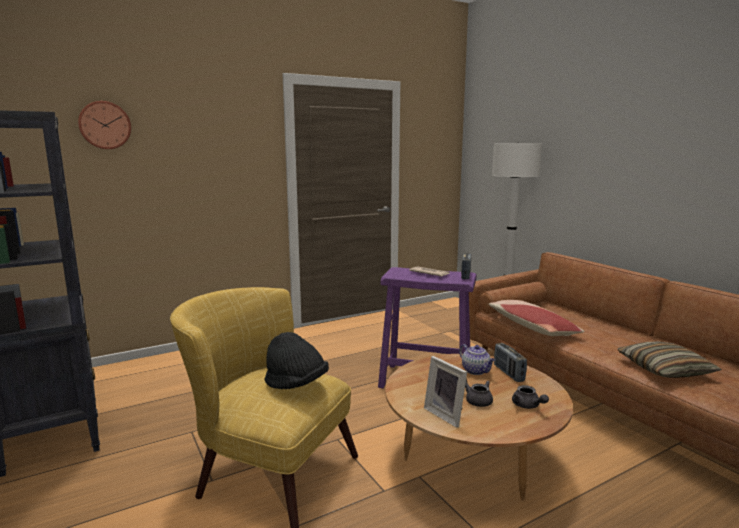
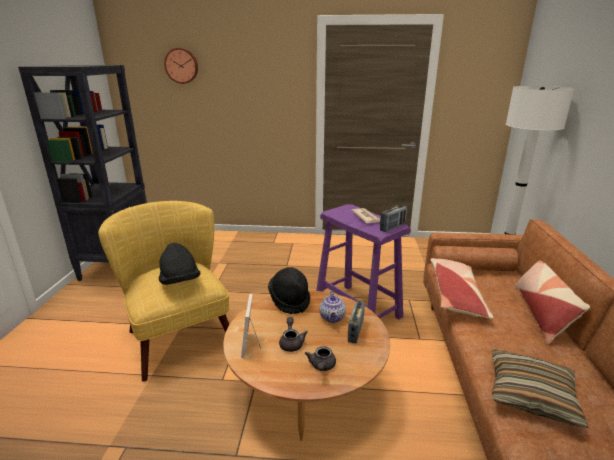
camera: 35 degrees right, 10 degrees up
none -> black hat [268,267,310,314]
none -> pillow [515,261,590,345]

